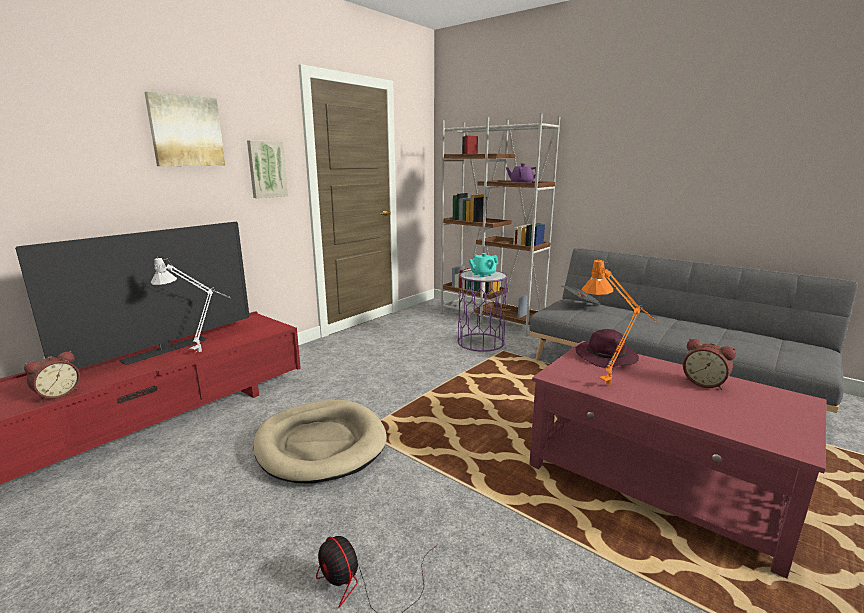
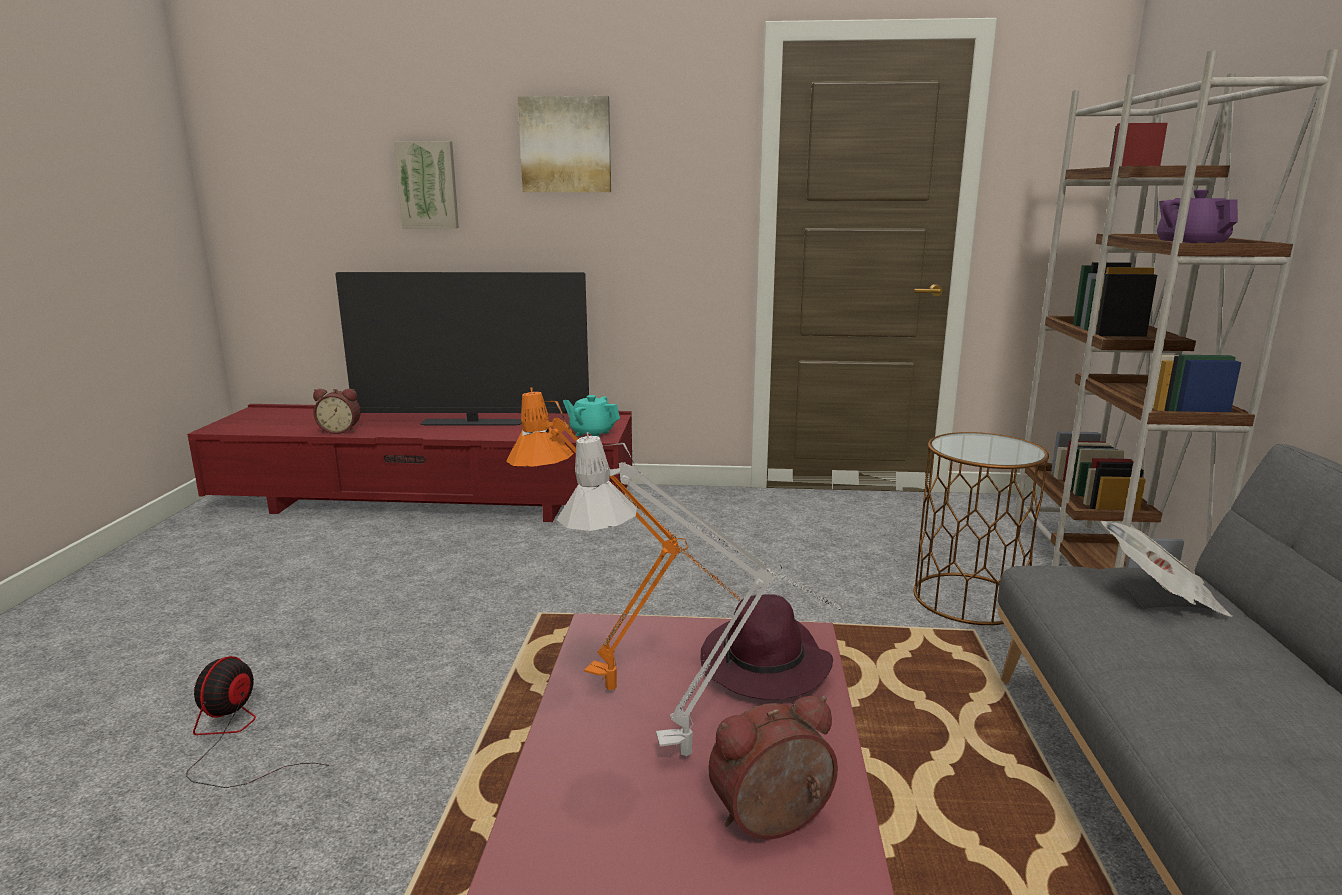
camera: 55 degrees right, 0 degrees up
grey table lamp [151,258,231,352] -> grey table lamp moved to [557,432,841,756]
picture [247,140,288,198] -> picture moved to [394,141,459,228]
beige dog bed [253,400,387,484] -> none
purple side table [457,270,508,352] -> brown side table [913,432,1049,625]
turquoise teapot [469,253,498,277] -> turquoise teapot moved to [563,395,620,437]
alarm clock [683,338,736,390] -> alarm clock turned 60 degrees clockwise [709,696,838,840]

